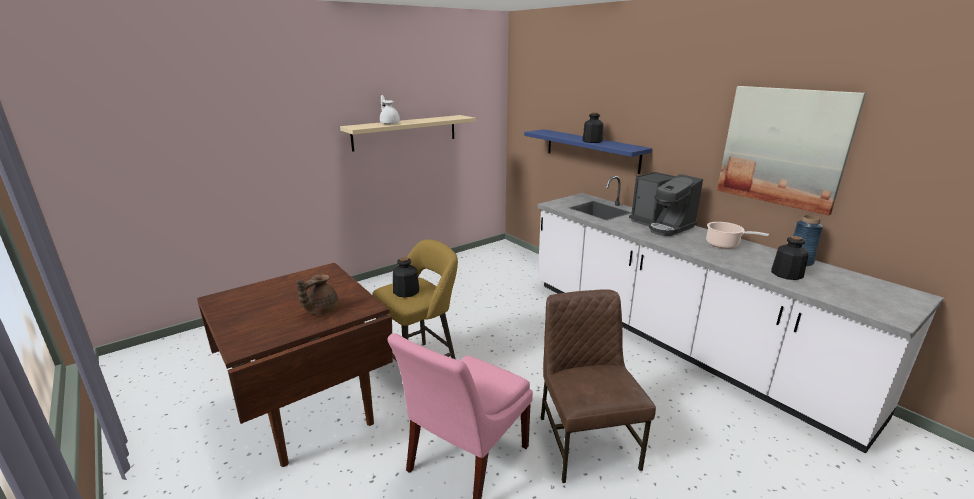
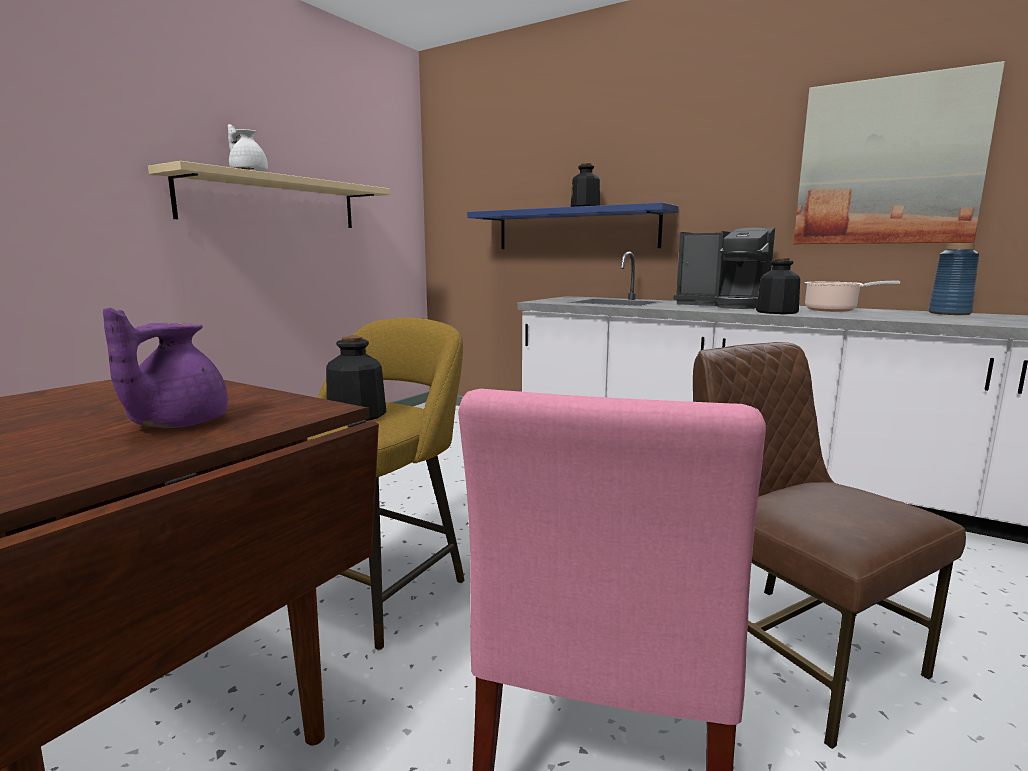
camera: 20 degrees left, 10 degrees down
brown teapot [296,274,339,315] -> purple teapot [103,308,228,428]
bottle [771,236,808,280] -> bottle moved to [756,258,800,314]

